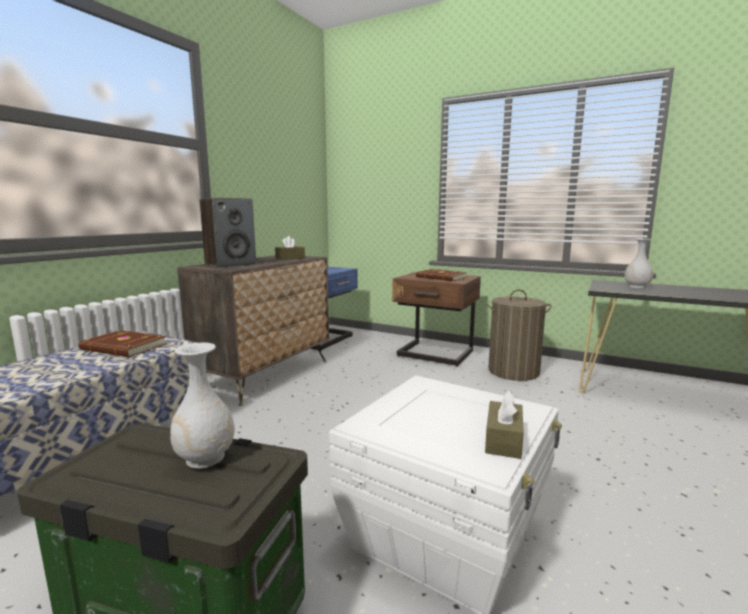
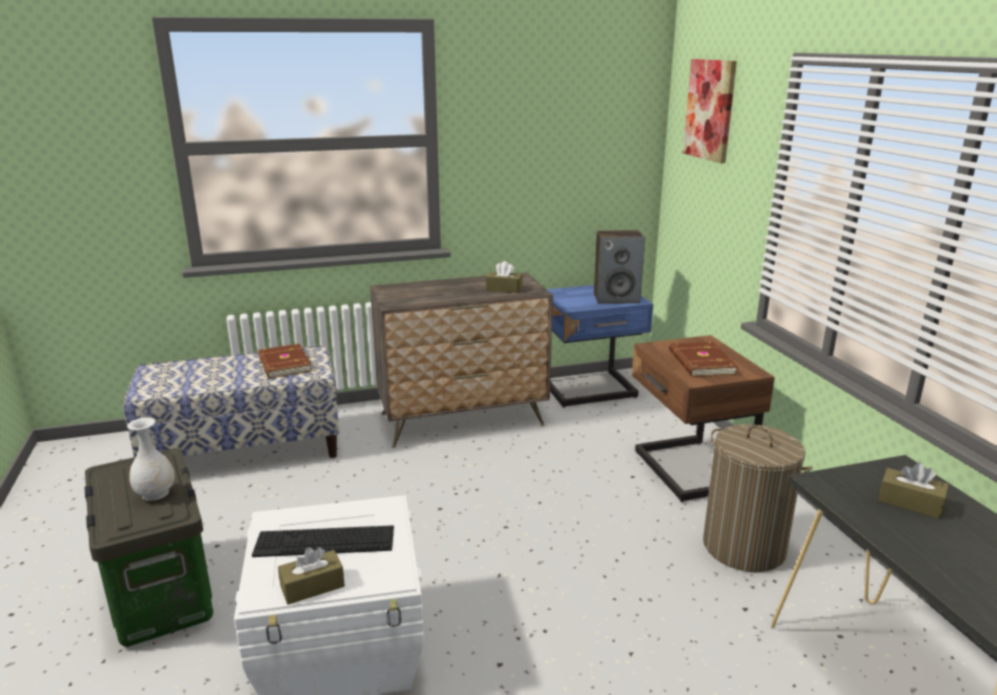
camera: 45 degrees right, 10 degrees up
speaker [200,198,256,267] -> speaker moved to [594,230,645,304]
white vase [624,239,653,289] -> brown tissue box [878,462,949,519]
none -> keyboard [252,525,394,557]
none -> picture [683,59,737,163]

